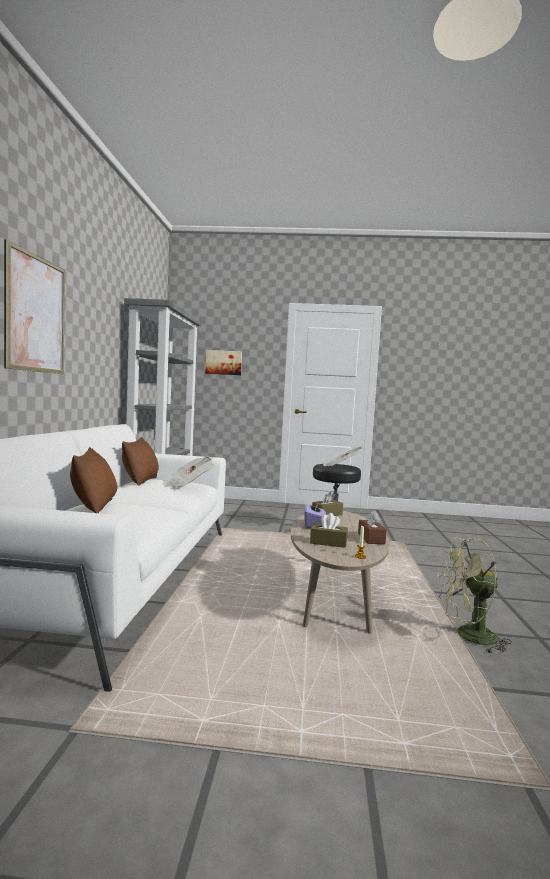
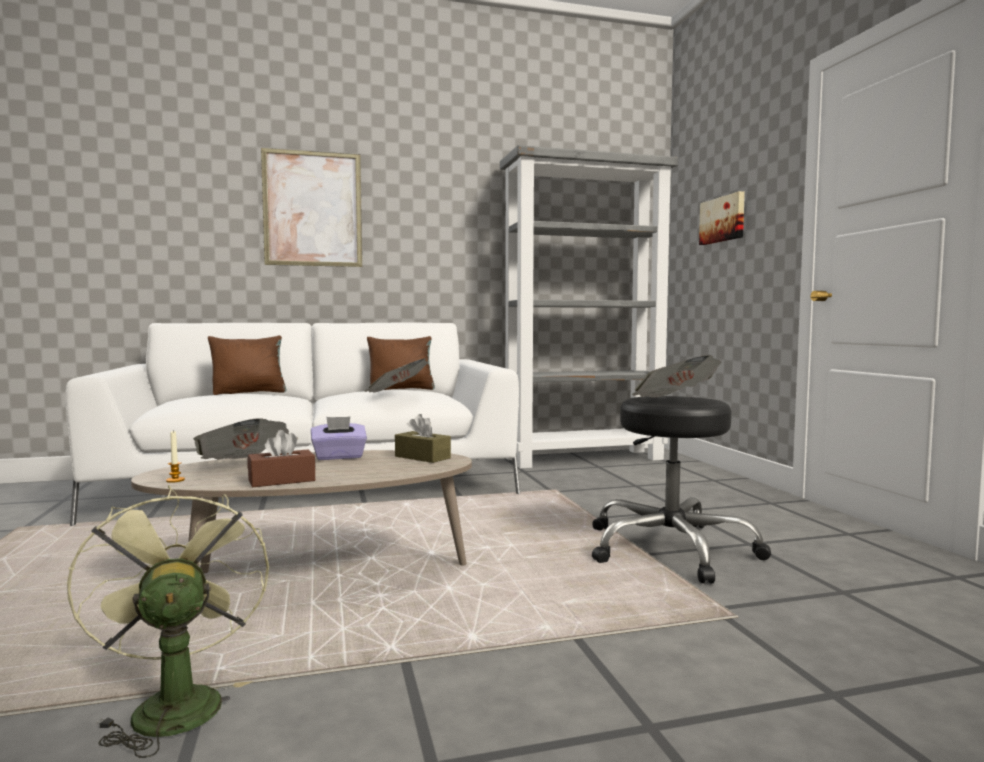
camera: 70 degrees right, 0 degrees up
brown tissue box [310,513,348,548] -> newspaper [193,418,289,459]

